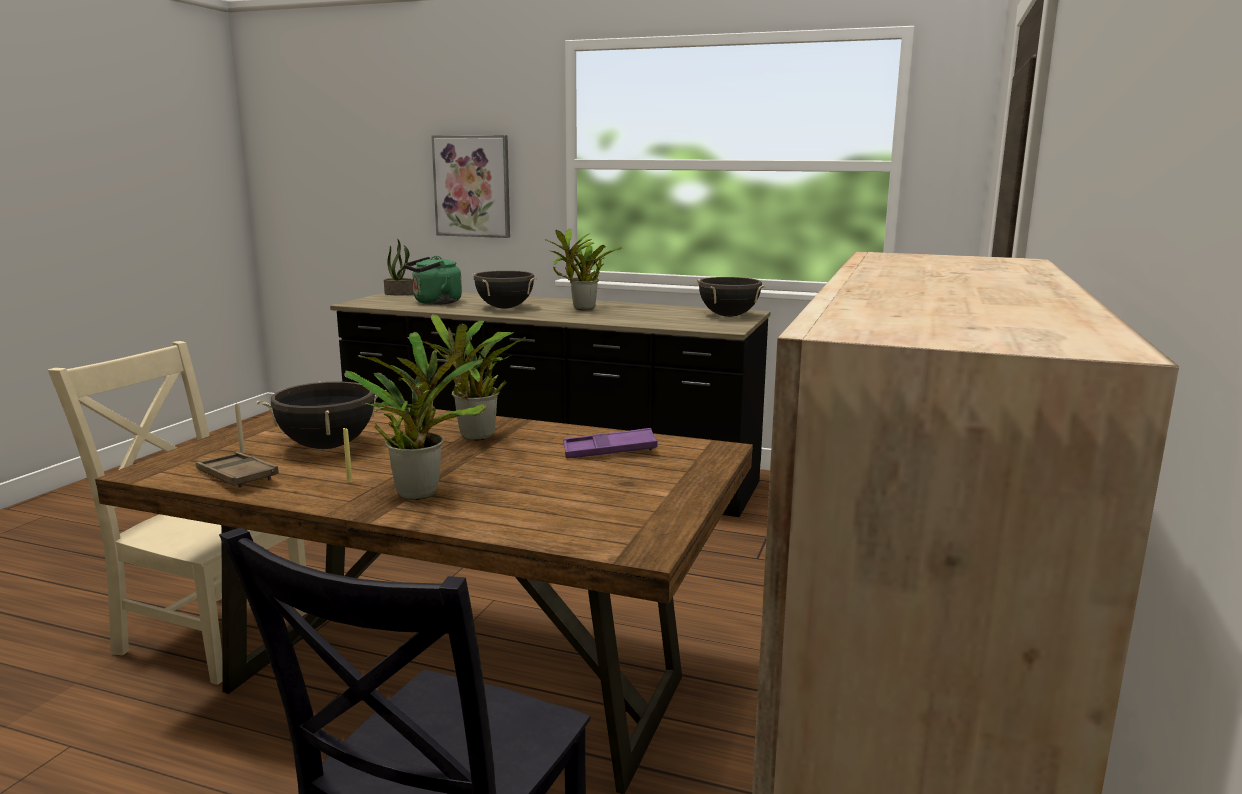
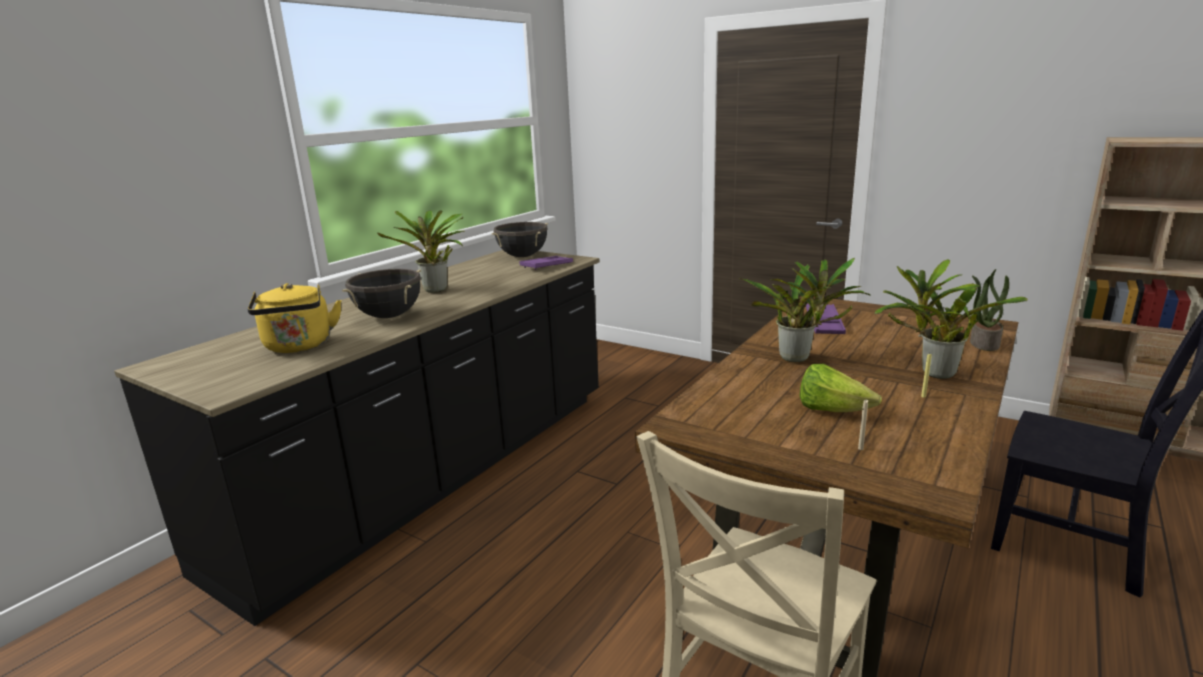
camera: 75 degrees left, 5 degrees up
brown tray [196,452,279,488] -> none
black cooking pot [257,381,387,449] -> lettuce [800,364,882,412]
potted plant [384,239,414,295] -> potted plant moved to [970,269,1009,351]
green kettle [404,256,462,305] -> yellow kettle [247,283,342,353]
picture [431,135,510,238] -> none
none -> purple tray [519,256,573,270]

